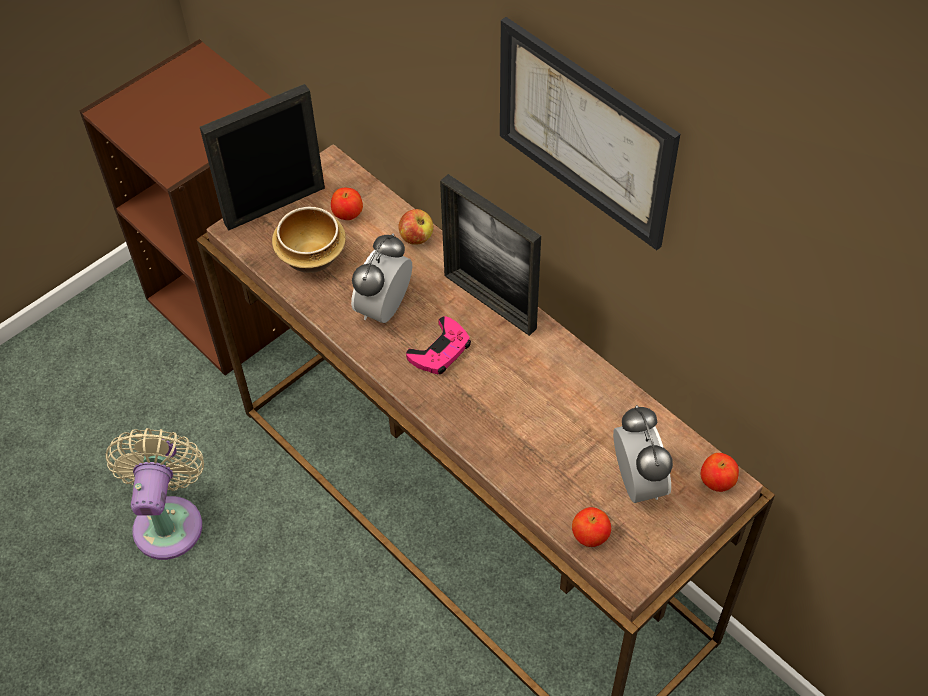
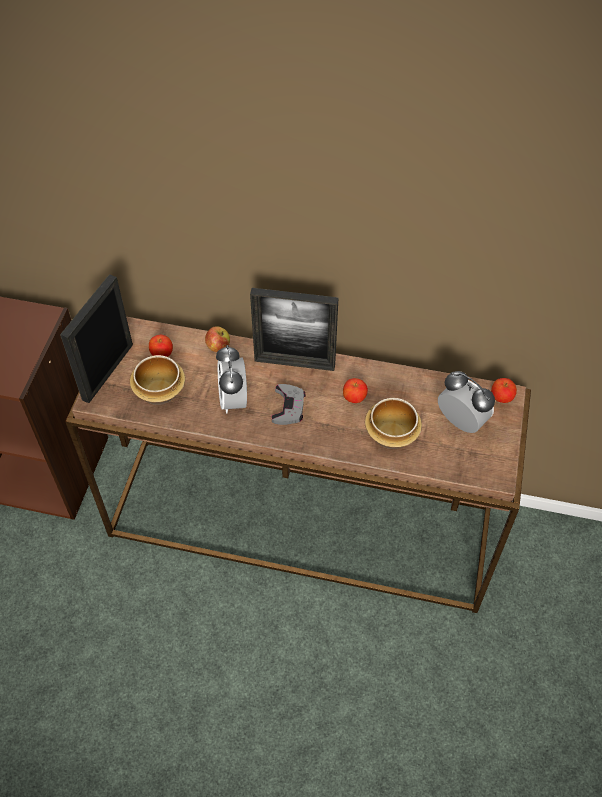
camera: 35 degrees left, 0 degrees up
beige fan [106,428,204,560] -> none
pink game controller [406,316,471,374] -> grey game controller [272,384,306,425]
picture [500,17,680,250] -> none
apple [572,507,611,547] -> apple moved to [343,378,368,403]
none -> bowl [365,398,422,449]

